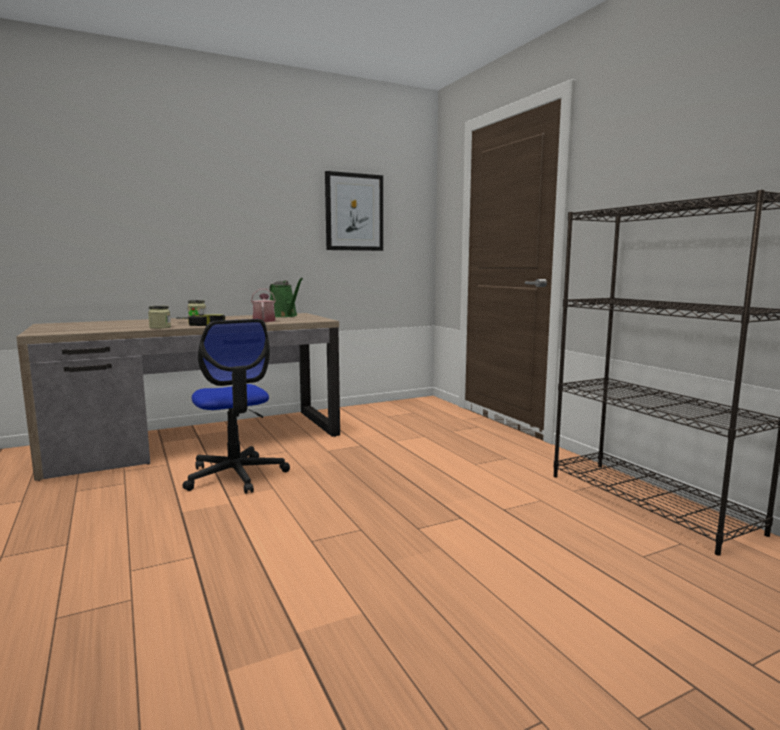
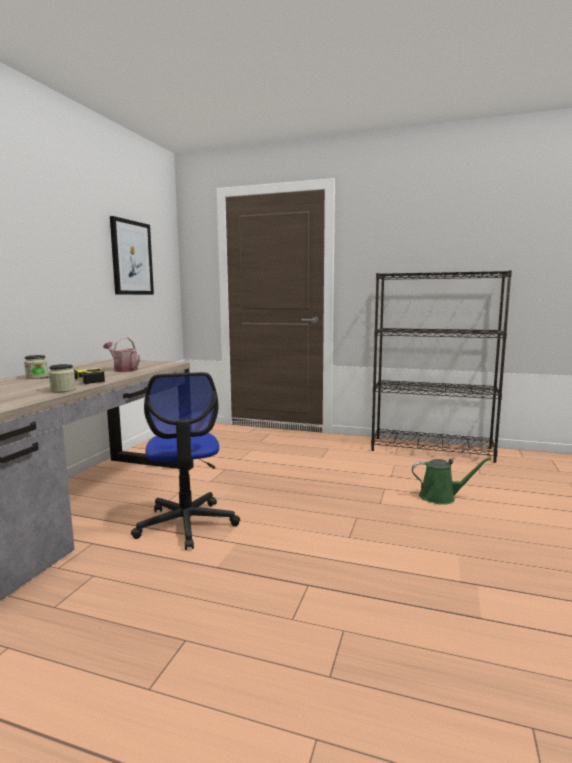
camera: 45 degrees left, 0 degrees up
office chair [183,319,290,494] -> office chair turned 60 degrees clockwise [131,372,240,550]
green watering can [270,278,303,317] -> green watering can moved to [412,457,491,505]

